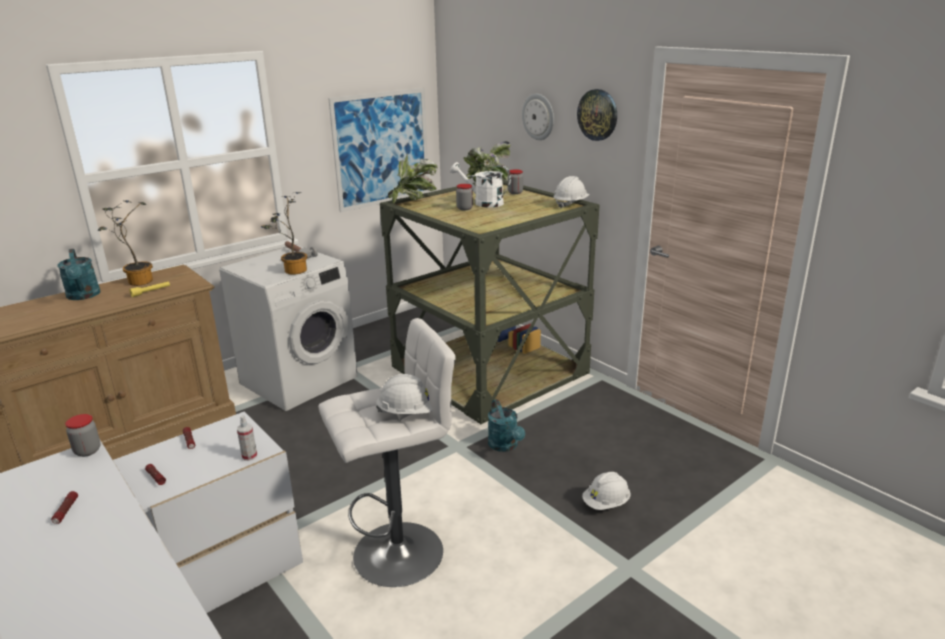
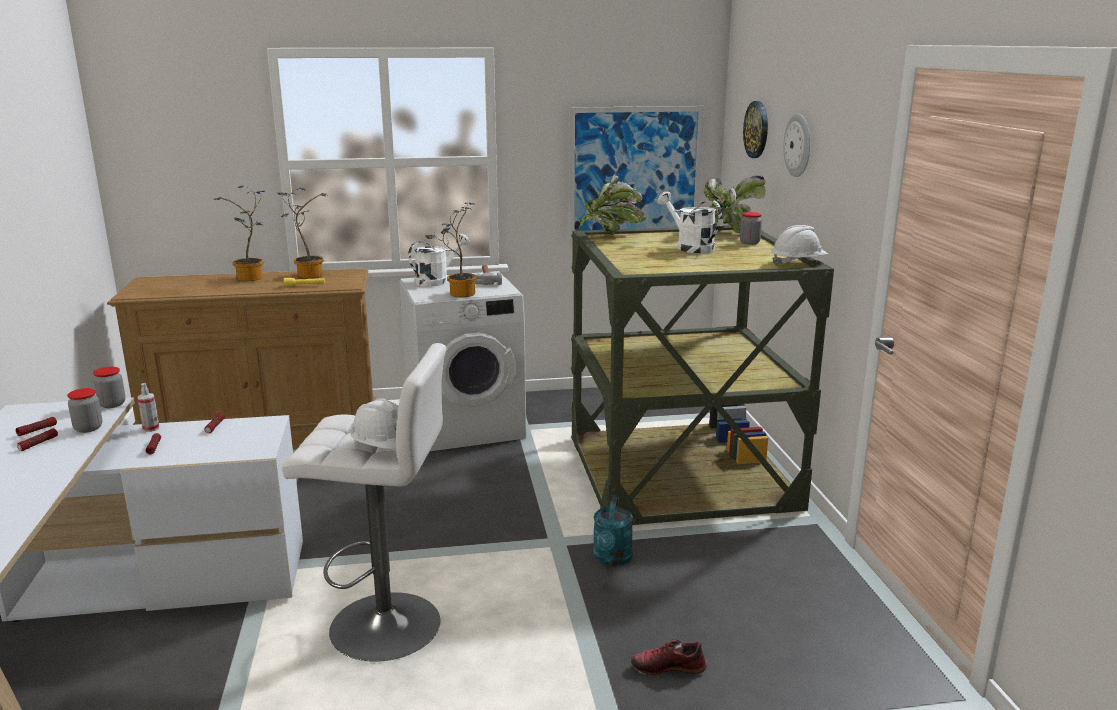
camera: 30 degrees right, 5 degrees down
turquoise watering can [58,249,100,300] -> potted plant [214,186,265,281]
spray bottle [237,415,257,461] -> spray bottle moved to [137,383,159,432]
jar [456,184,473,210] -> jar moved to [67,388,102,433]
wall clock [577,89,617,141] -> wall clock moved to [743,101,768,158]
white hard hat [582,472,631,510] -> shoe [631,639,707,675]
none -> flashlight [16,417,57,436]
none -> white watering can [408,233,470,287]

